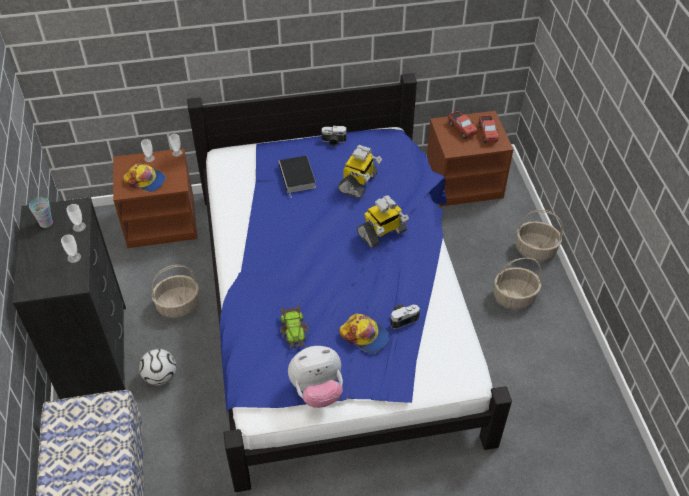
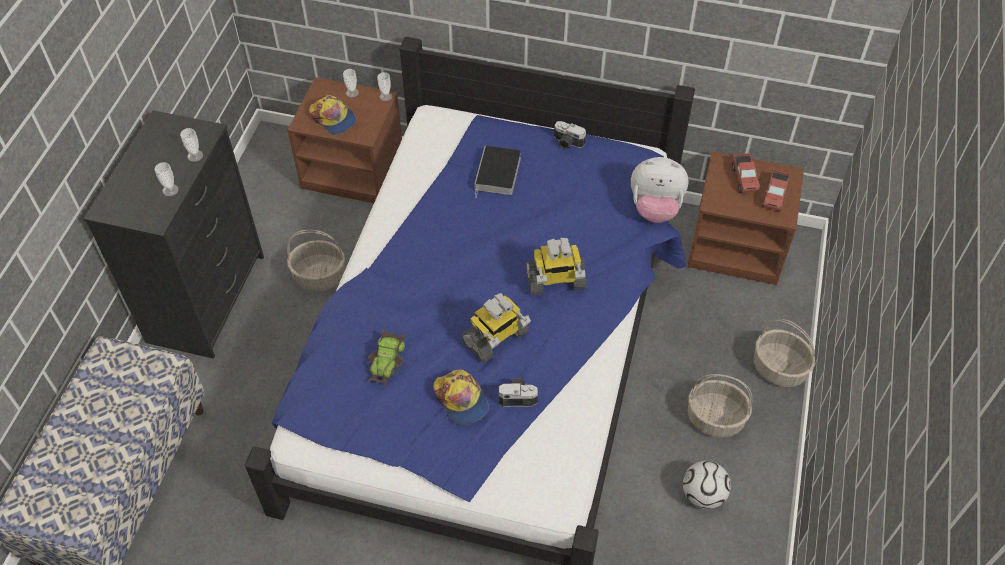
camera: 25 degrees right, 5 degrees up
cup [29,198,53,228] -> none
football [139,349,176,386] -> football moved to [683,461,731,509]
plush toy [288,346,343,408] -> plush toy moved to [631,157,689,223]
toy robot [338,145,382,198] -> toy robot moved to [461,293,531,362]

